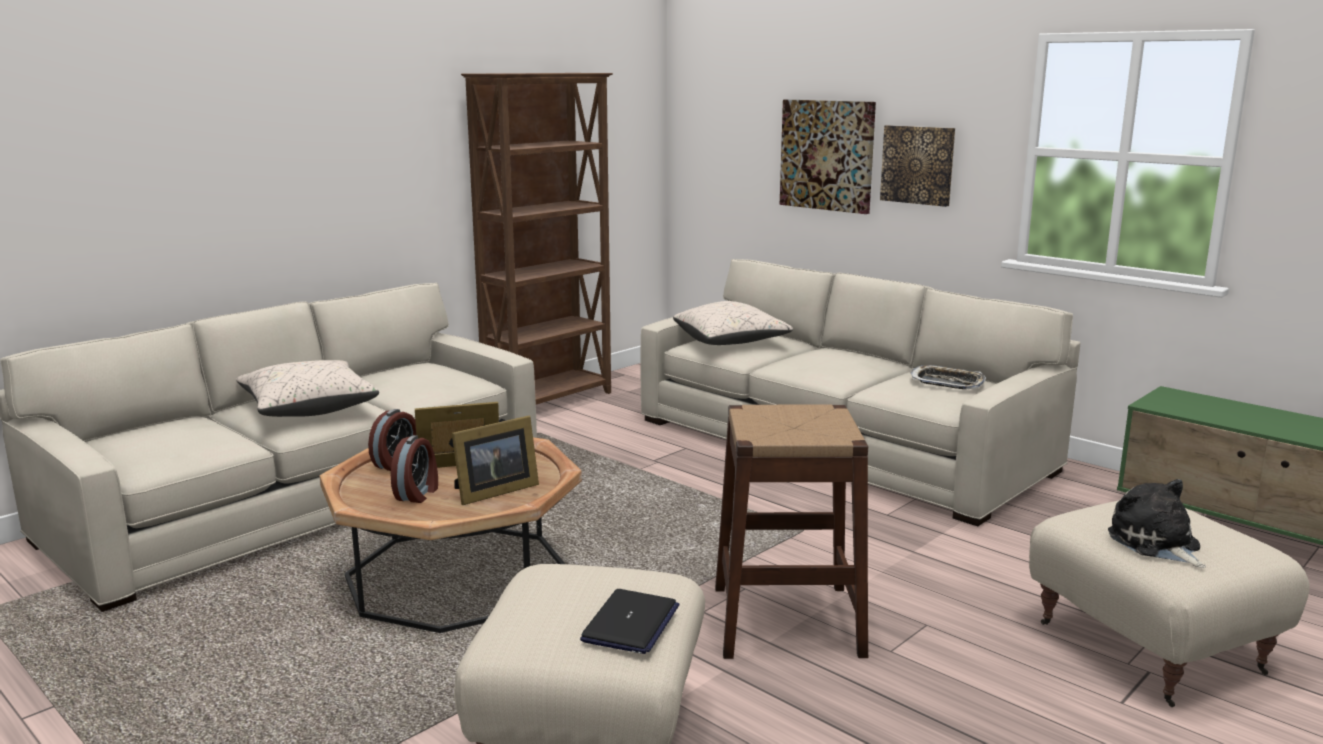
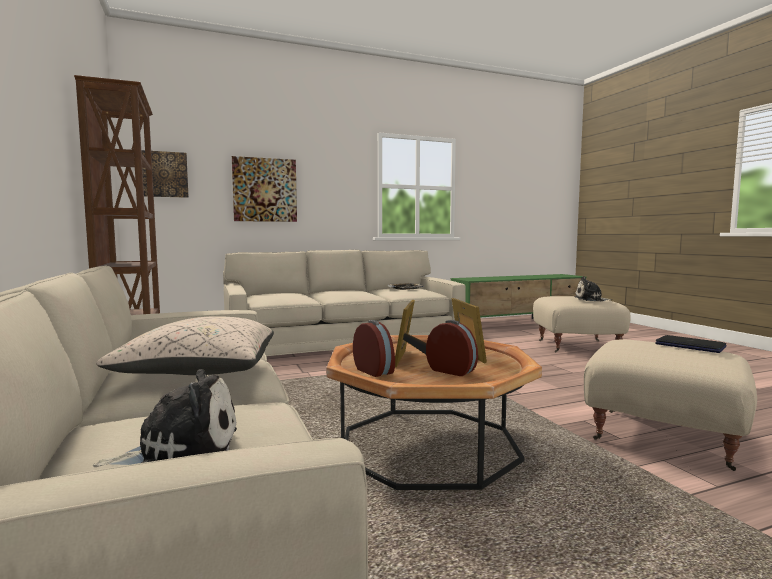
camera: 65 degrees left, 10 degrees down
beige pillow [673,301,793,345] -> none
brown stool [715,405,868,659] -> none
picture [880,125,955,207] -> picture moved to [141,150,189,198]
none -> plush toy [93,369,237,467]

